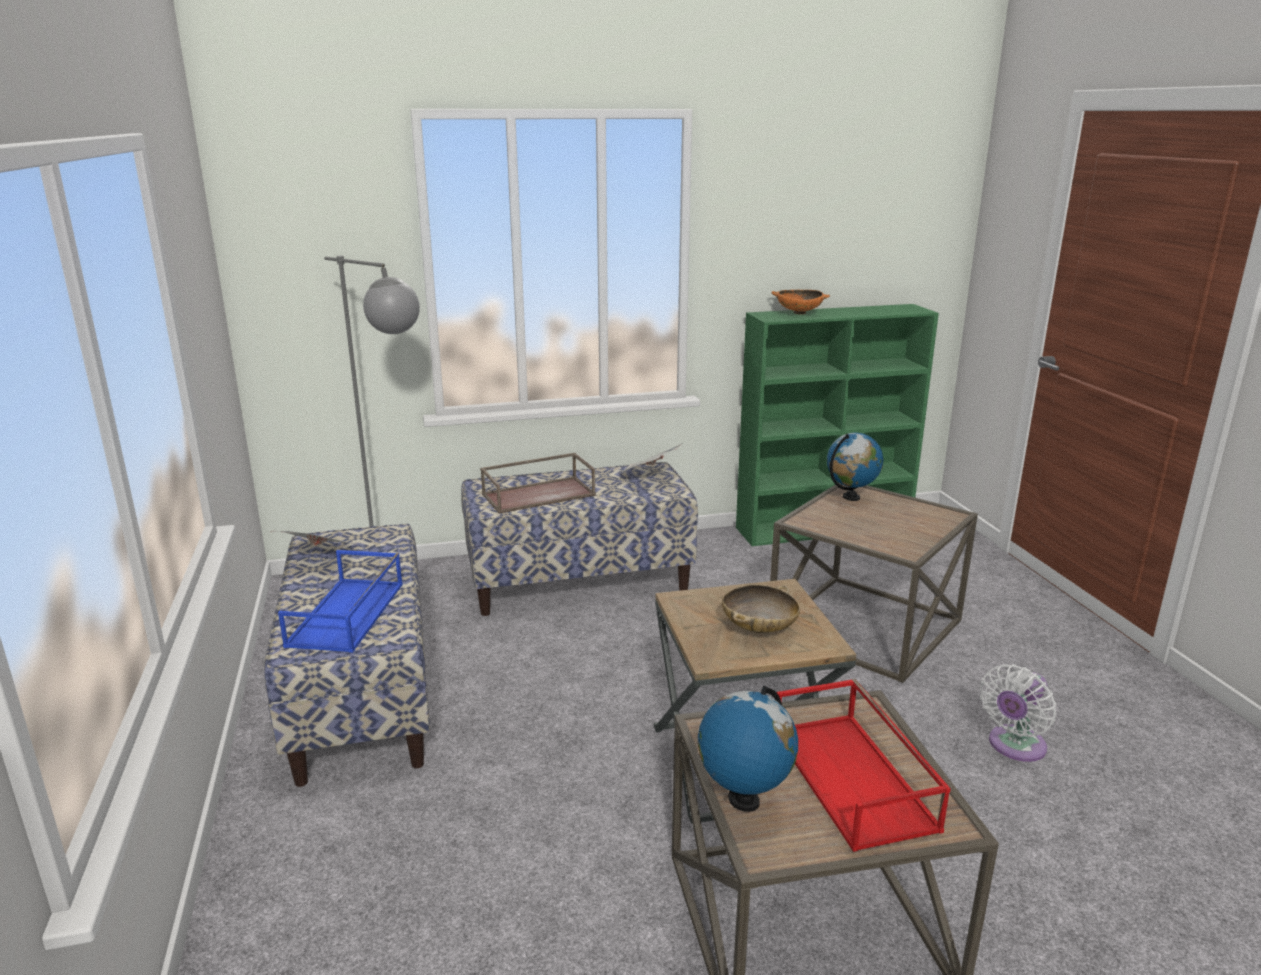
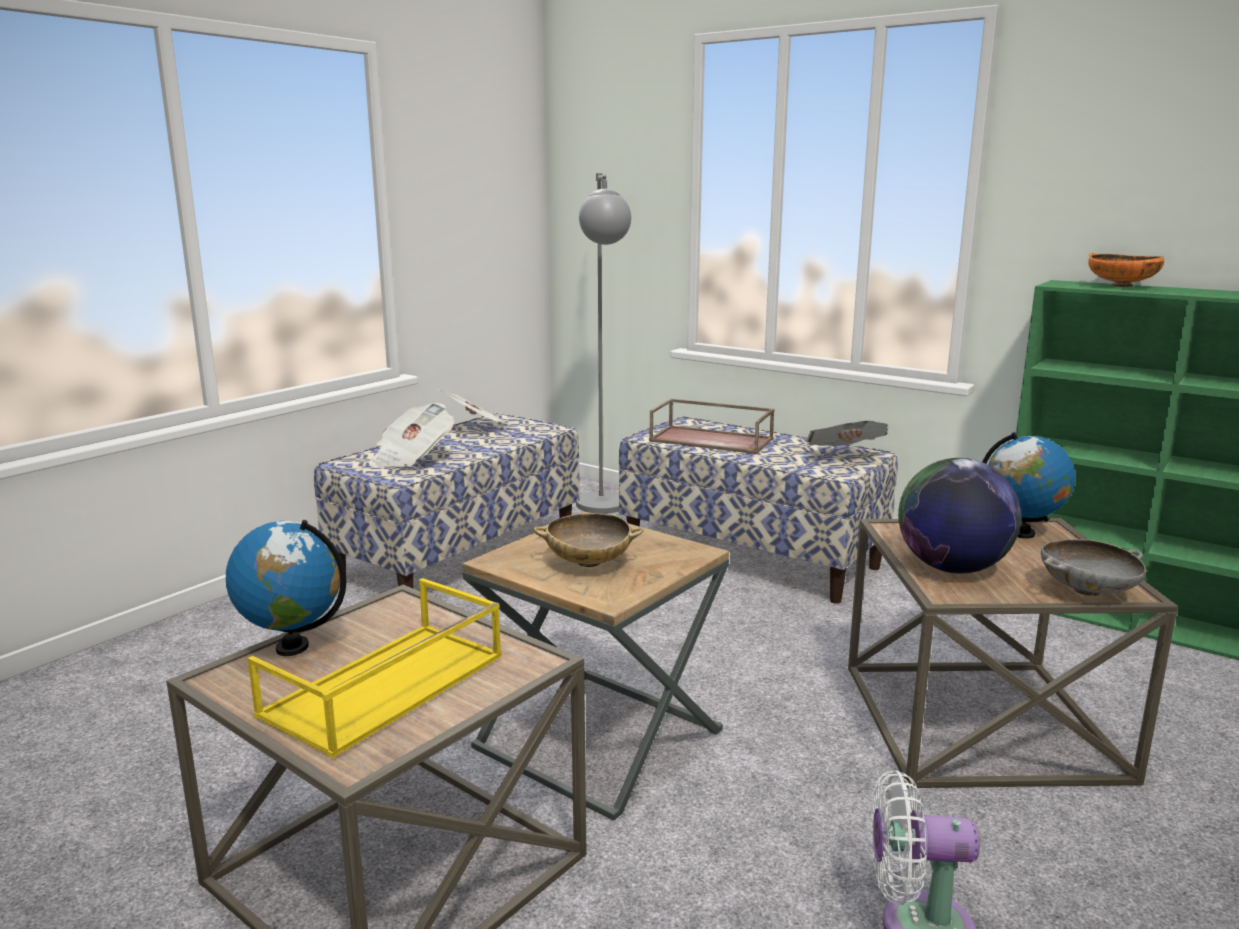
camera: 50 degrees right, 5 degrees down
blue tray [278,550,403,653] -> newspaper [369,403,454,468]
red tray [777,679,951,852] -> yellow tray [248,578,502,758]
none -> globe [898,458,1021,574]
none -> grey bowl [1041,539,1146,596]

